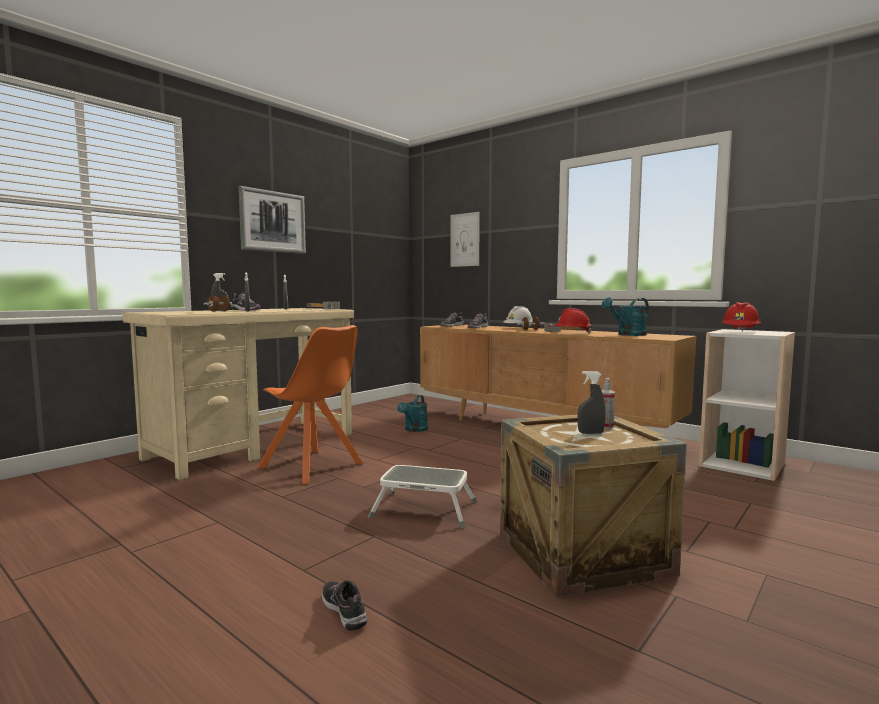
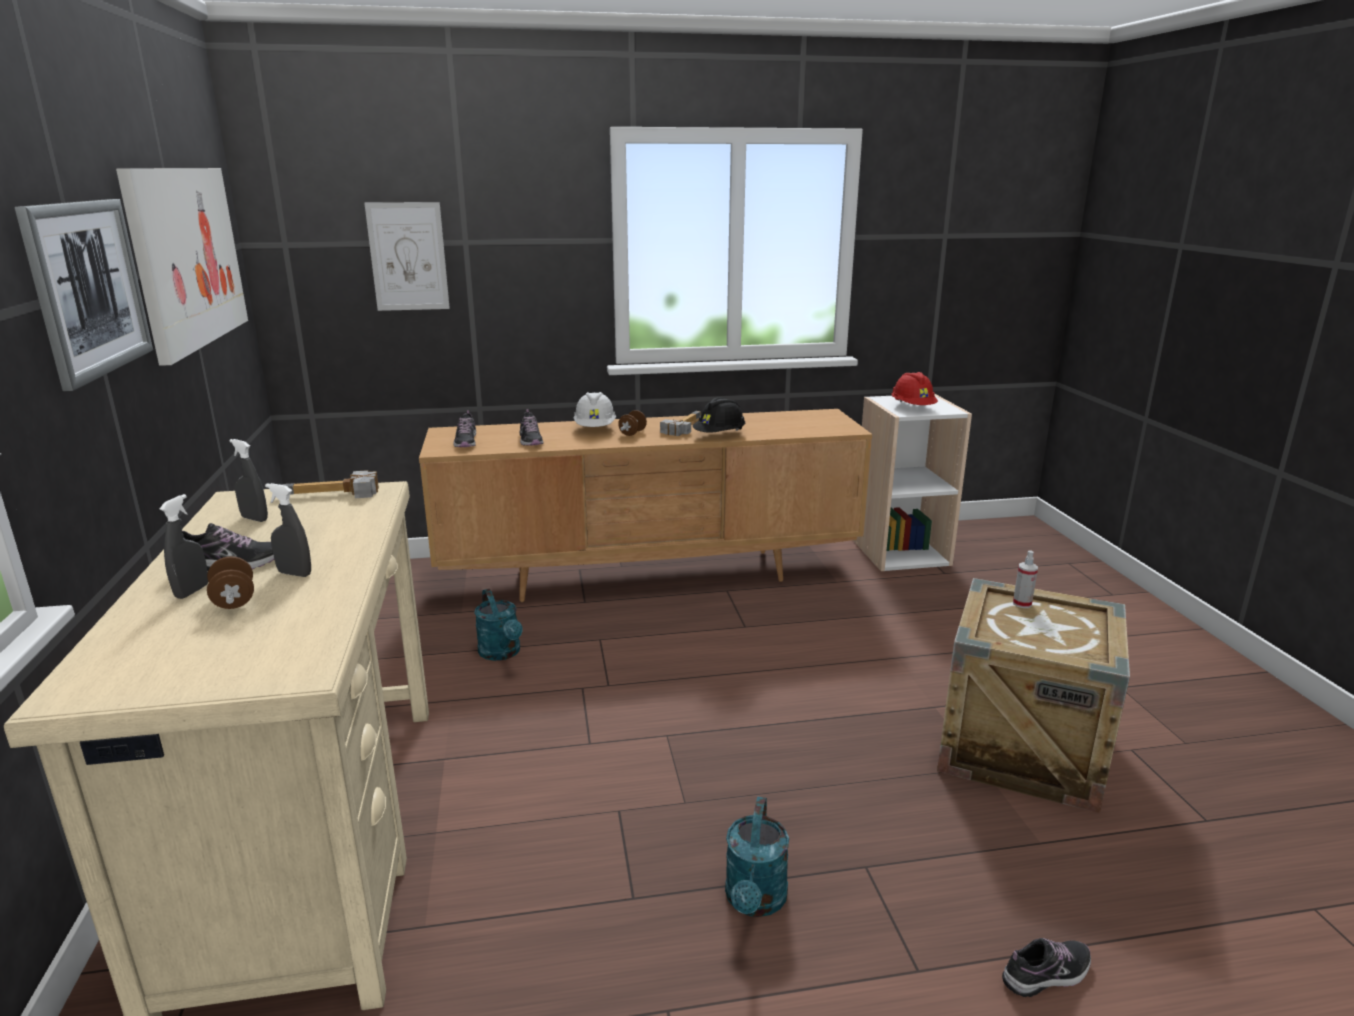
camera: 50 degrees left, 15 degrees up
orange chair [258,325,363,484] -> none
shoe [322,580,368,631] -> shoe turned 150 degrees clockwise [1002,938,1091,997]
grey step ladder [368,465,477,528] -> none
red hard hat [553,308,592,334] -> black hard hat [693,397,745,433]
grey spray bottle [578,371,606,434] -> none
turquoise watering can [602,297,649,336] -> turquoise watering can moved to [725,797,789,917]
none -> picture [116,168,248,366]

